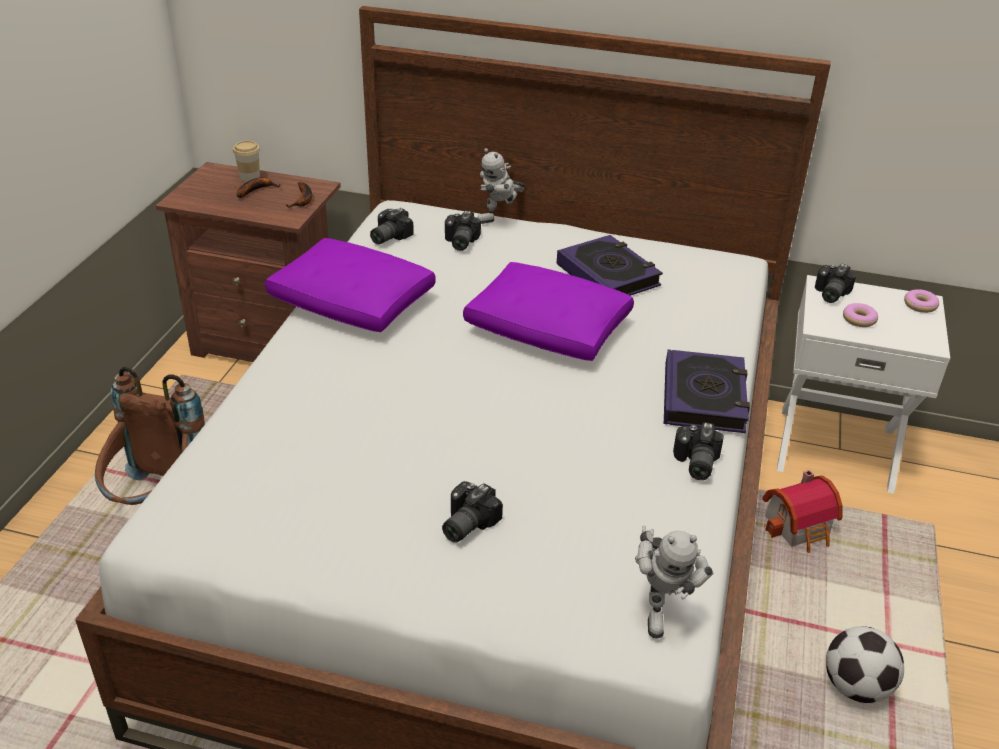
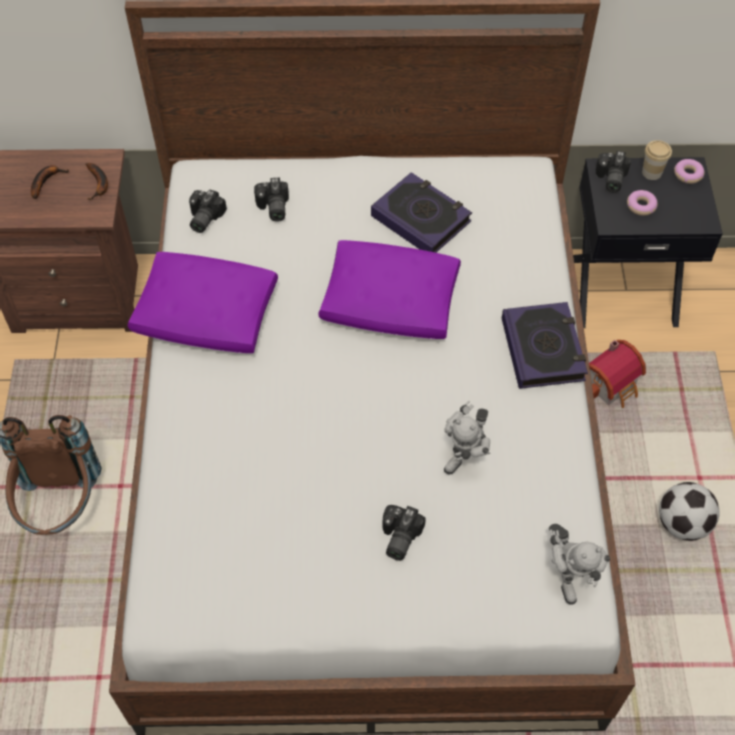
camera: 15 degrees left, 20 degrees up
cup [233,141,260,182] -> cup moved to [642,140,672,180]
toy robot [477,148,525,224] -> toy robot moved to [444,401,490,474]
camera [673,422,724,480] -> none
white nightstand [777,275,950,494] -> black nightstand [573,157,723,328]

